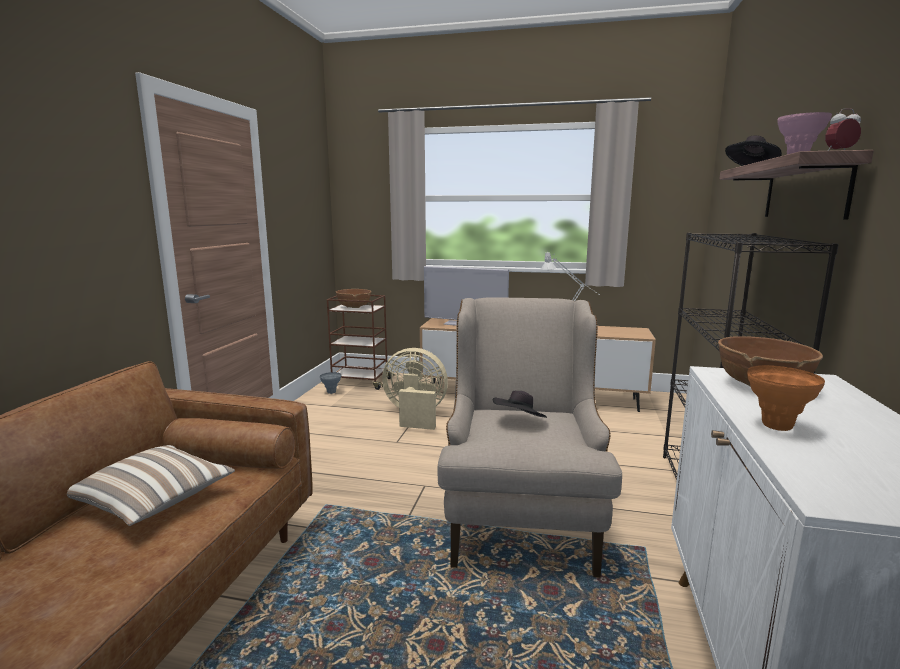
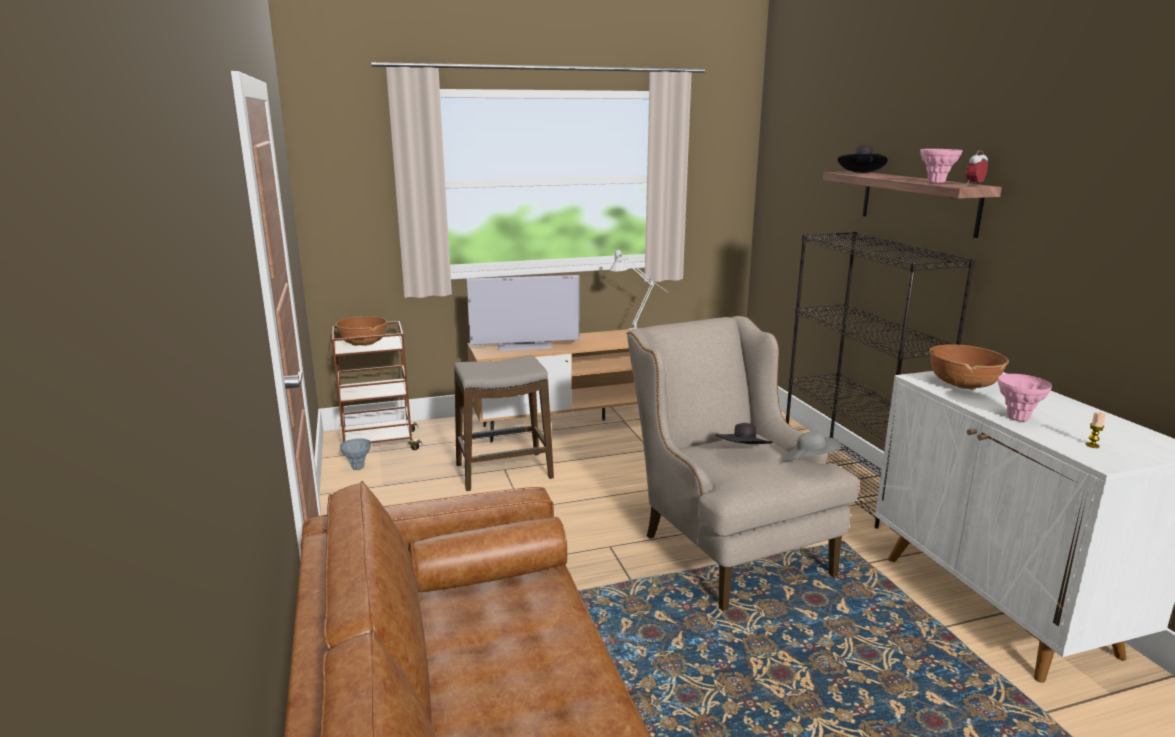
camera: 30 degrees left, 5 degrees up
pillow [67,445,235,526] -> none
beige fan [382,348,448,430] -> stool [454,355,554,491]
orange vase [747,365,825,431] -> pink vase [998,374,1052,421]
none -> grey hat [783,431,841,462]
none -> candle [1085,412,1106,448]

